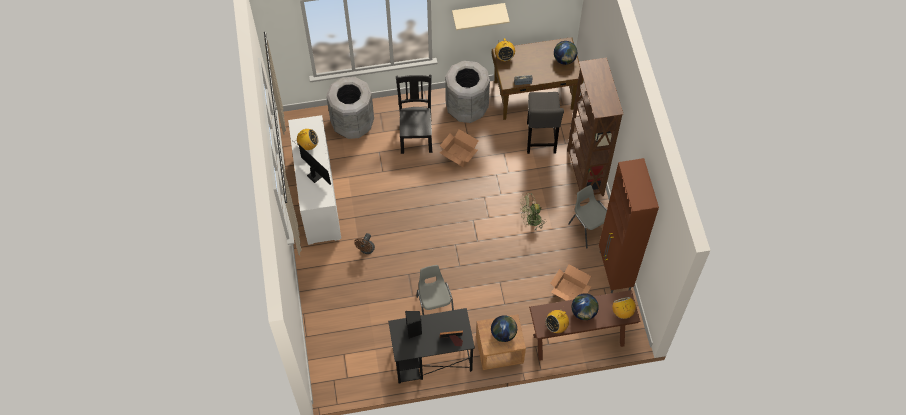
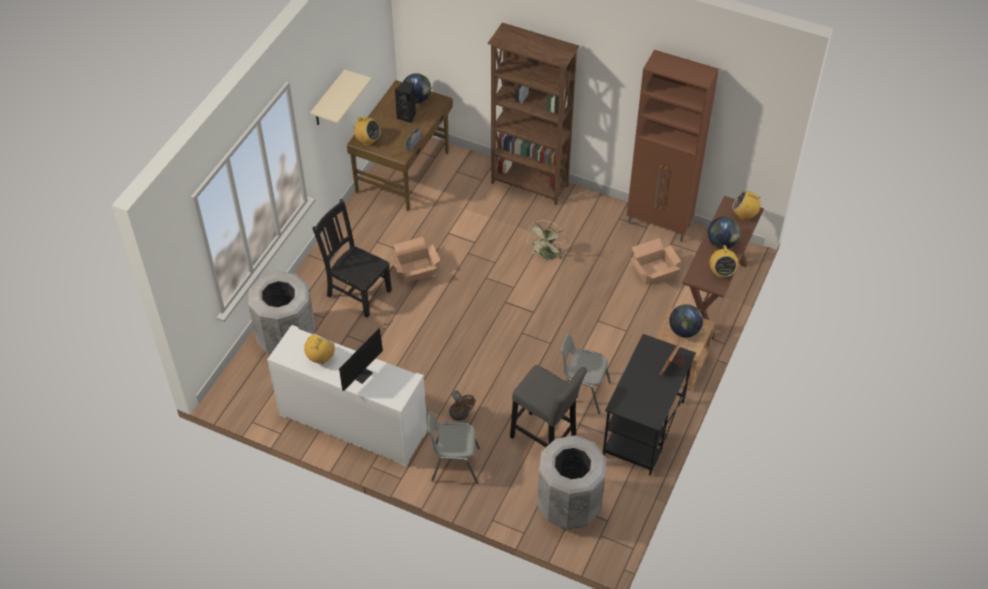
camera: 55 degrees left, 10 degrees down
monitor [295,142,331,185] -> monitor turned 135 degrees clockwise [339,323,389,391]
black speaker [405,311,422,339] -> black speaker moved to [395,81,416,123]
grey trash can [445,61,490,123] -> grey trash can moved to [537,435,606,530]
grey stool [527,92,564,154] -> grey stool moved to [510,365,587,447]
grey chair [568,185,607,249] -> grey chair moved to [427,411,480,484]

